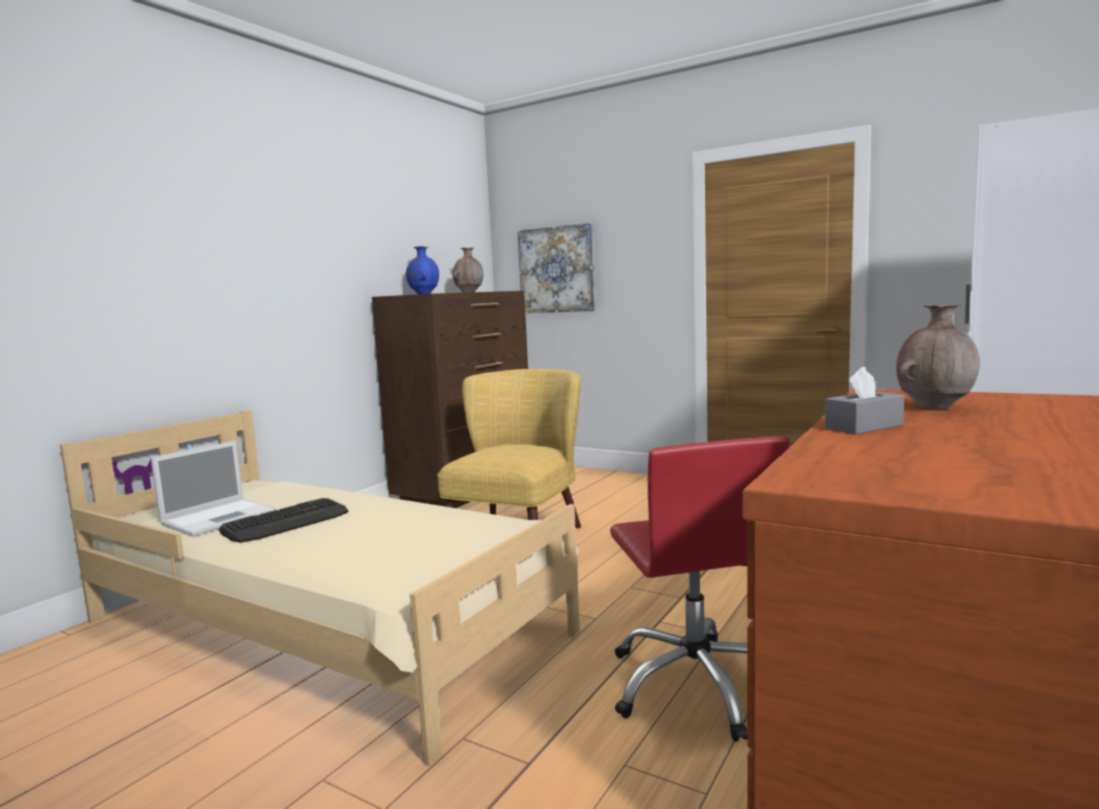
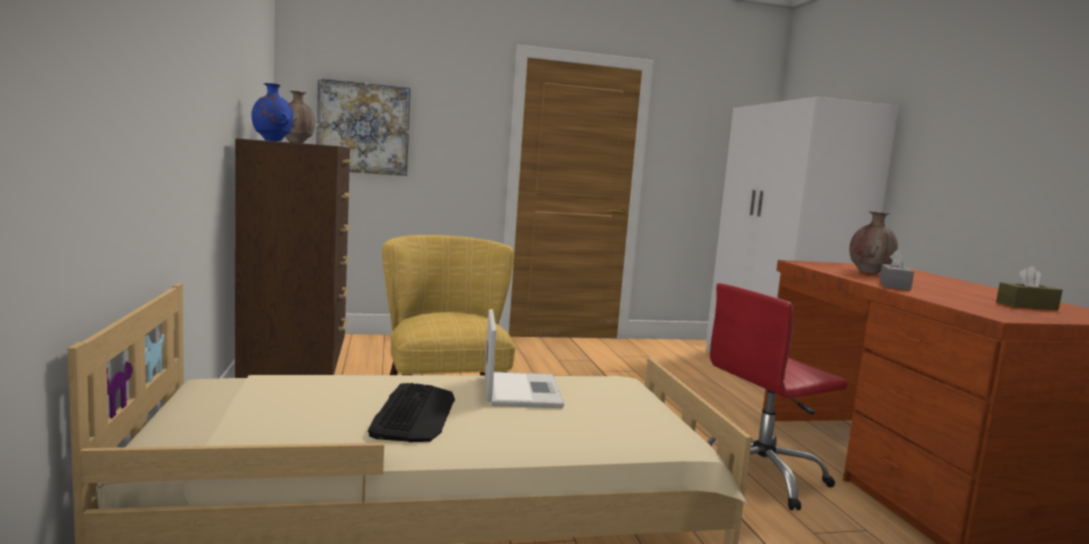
camera: 45 degrees left, 0 degrees up
laptop [151,441,276,537] -> laptop moved to [485,309,564,408]
red office chair [610,436,789,742] -> red office chair turned 120 degrees clockwise [707,283,848,510]
none -> brown tissue box [996,266,1063,310]

